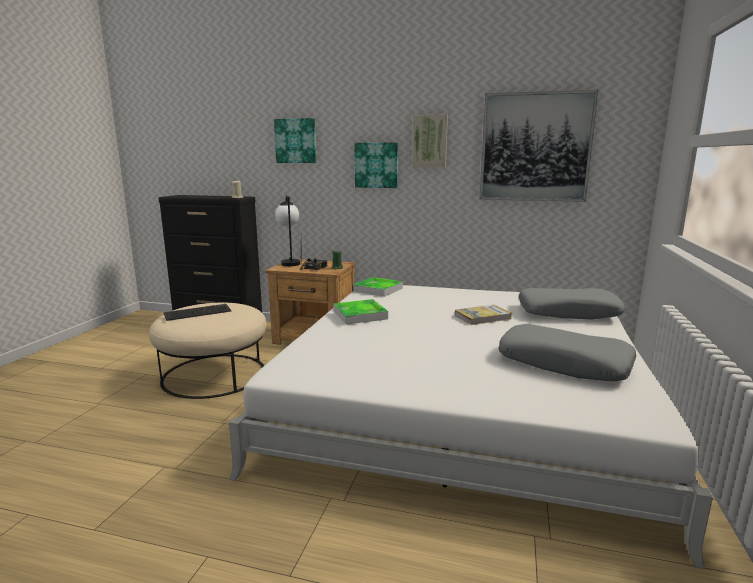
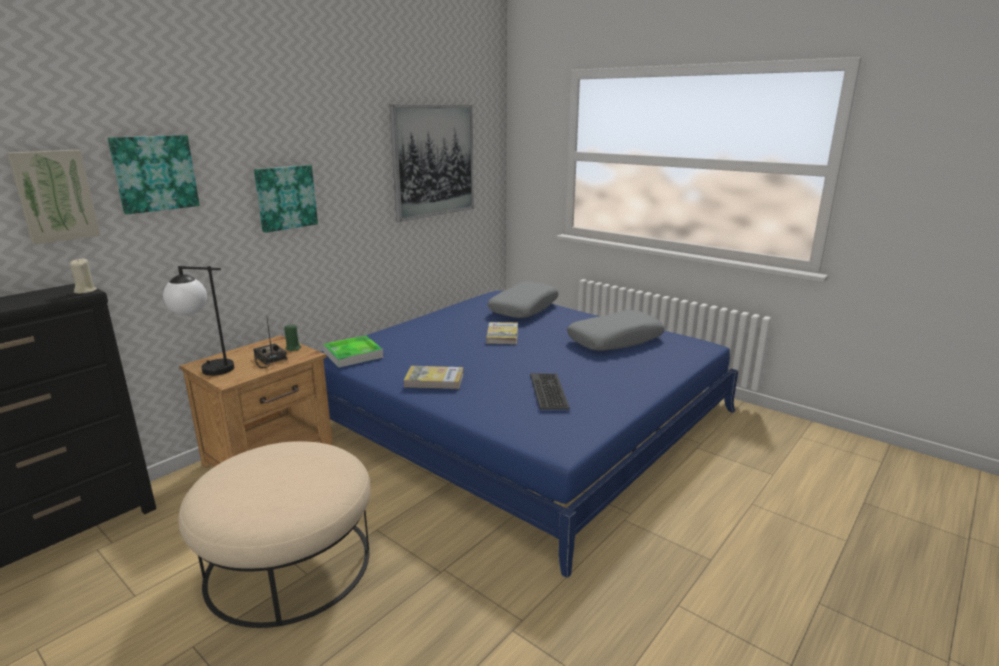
camera: 65 degrees left, 5 degrees up
keyboard [164,304,231,321] -> keyboard moved to [530,373,570,410]
white bed [229,285,713,569] -> blue bed [321,291,738,578]
tray [333,299,388,325] -> book [404,366,463,389]
picture [412,114,448,167] -> picture moved to [7,150,101,245]

